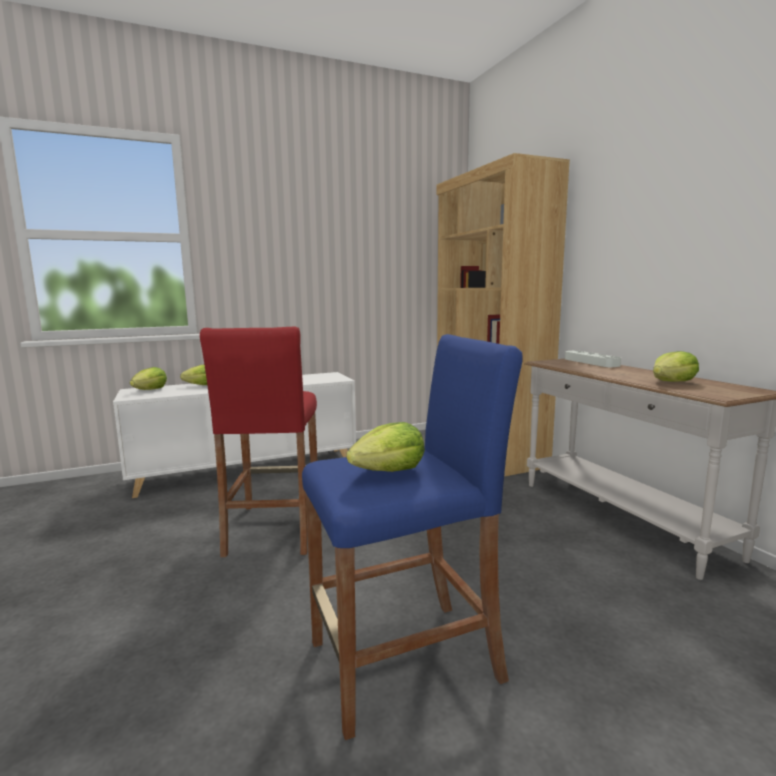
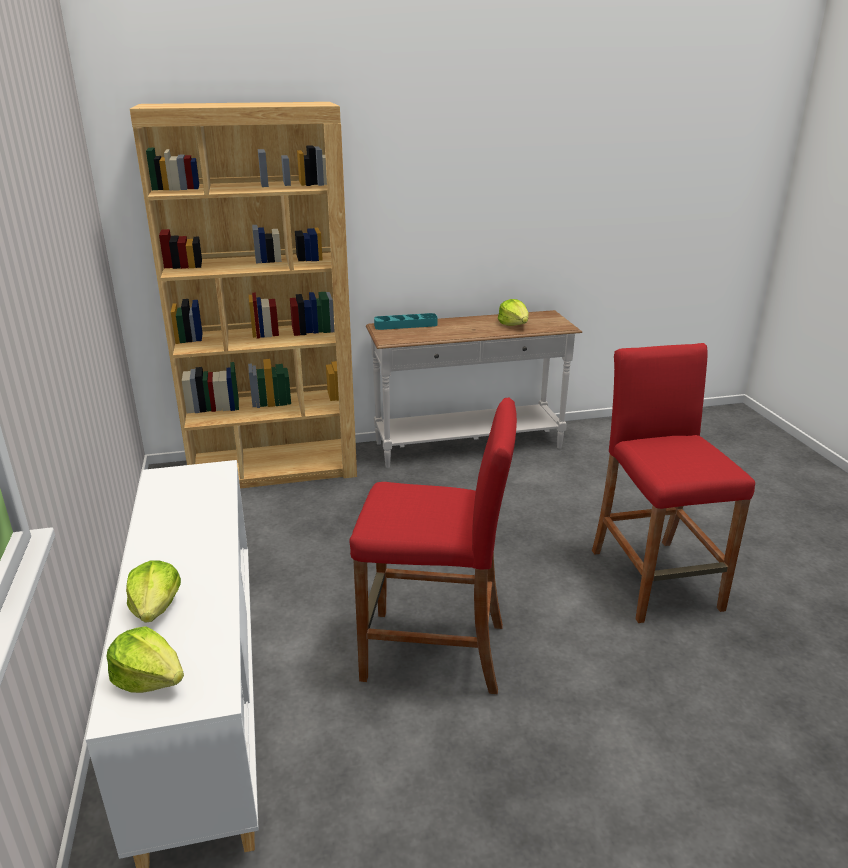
camera: 80 degrees left, 15 degrees up
blue stool [302,334,523,740] -> red stool [592,343,755,623]
lettuce [346,422,425,472] -> none
white tray [565,350,621,367] -> turquoise tray [374,313,437,330]

